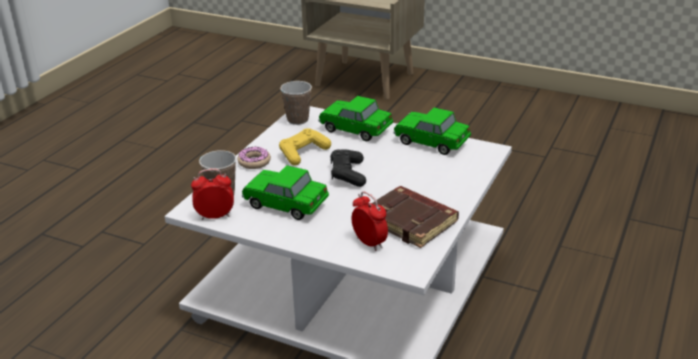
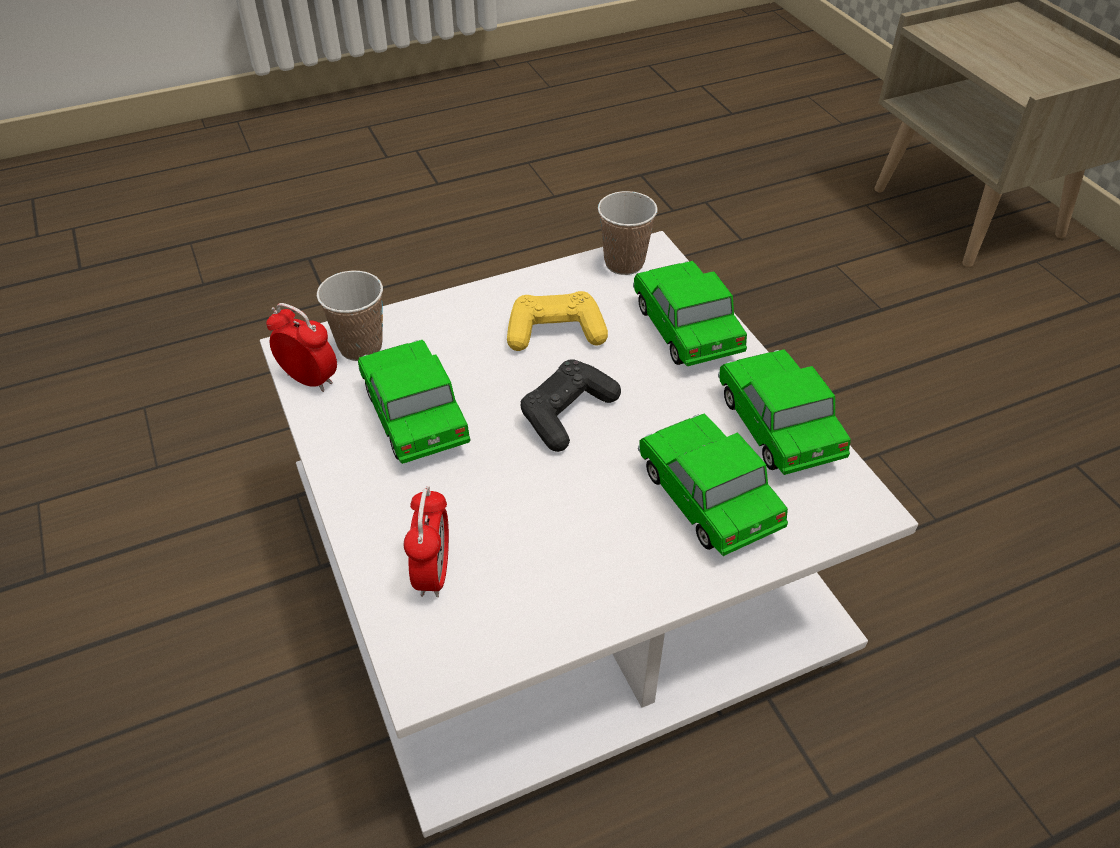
camera: 40 degrees right, 15 degrees up
donut [238,147,271,169] -> none
brown book [371,186,459,248] -> none
none -> toy car [638,414,788,556]

